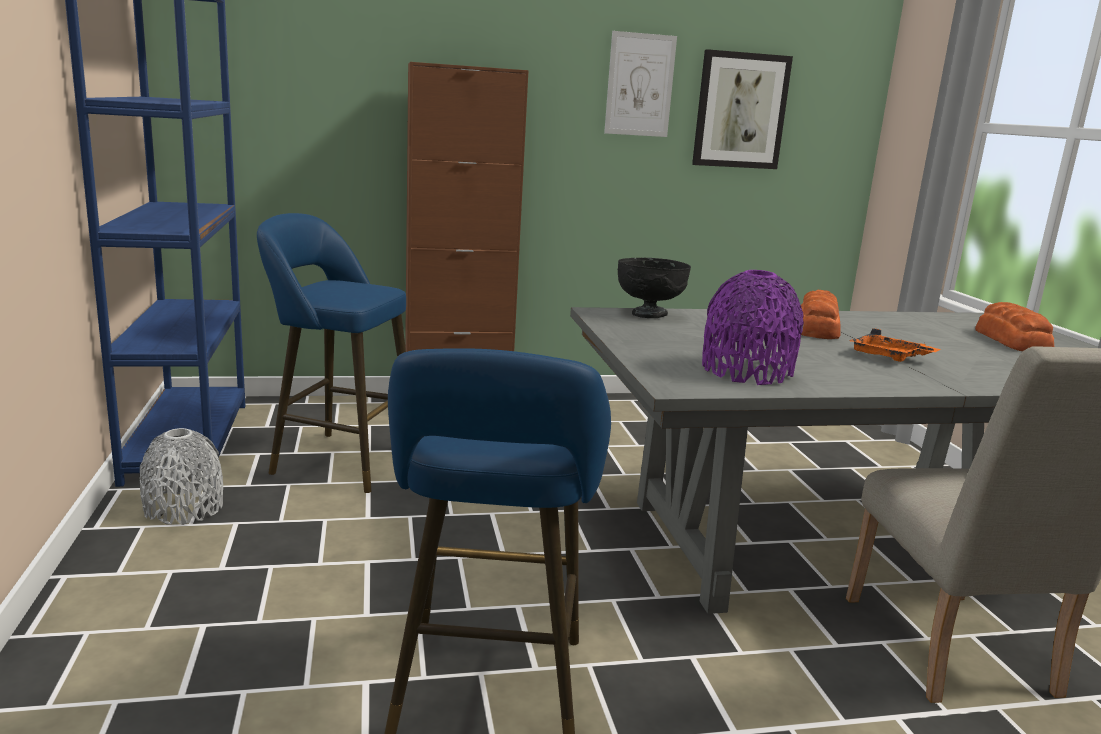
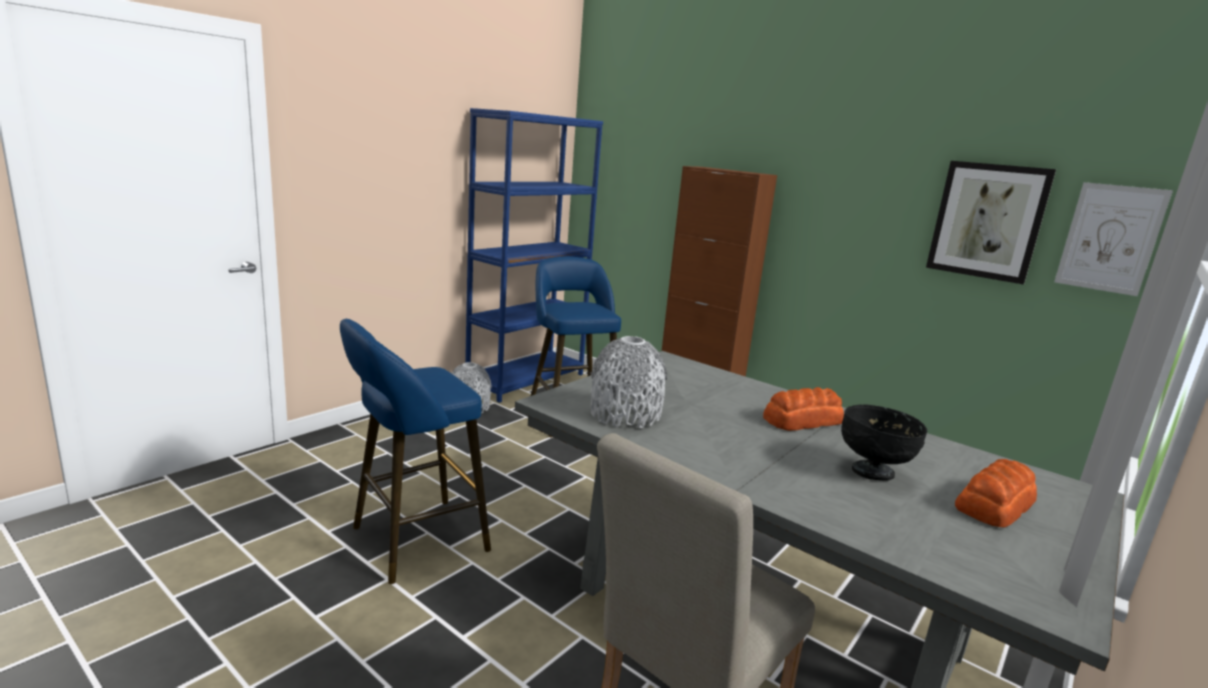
camera: 50 degrees right, 0 degrees up
picture [604,31,677,137] -> picture moved to [1054,182,1173,296]
black bowl [618,258,691,318] -> black bowl moved to [841,404,927,481]
purple vase [702,270,804,385] -> grey vase [591,336,667,428]
orange tray [849,328,941,362] -> none

